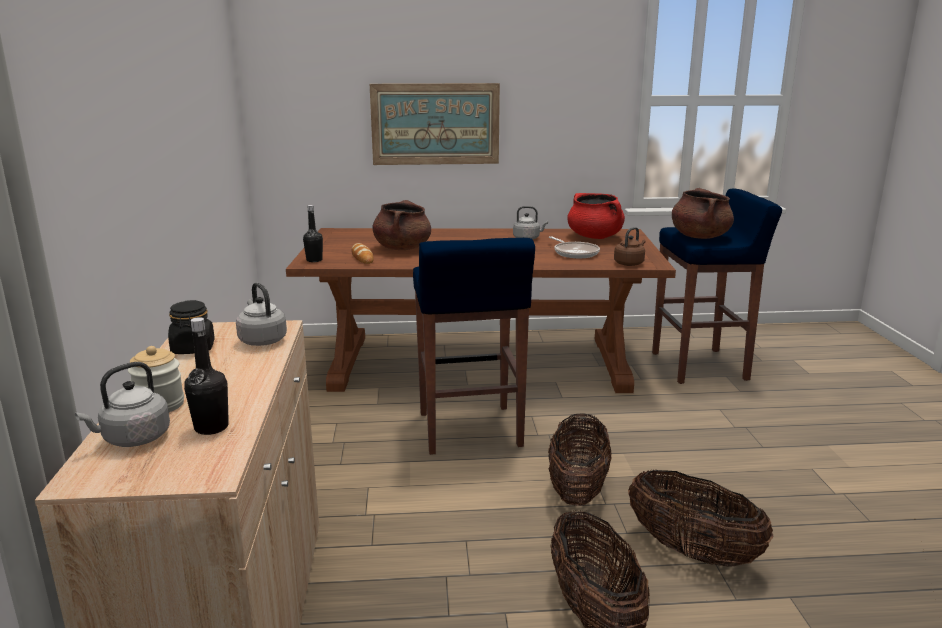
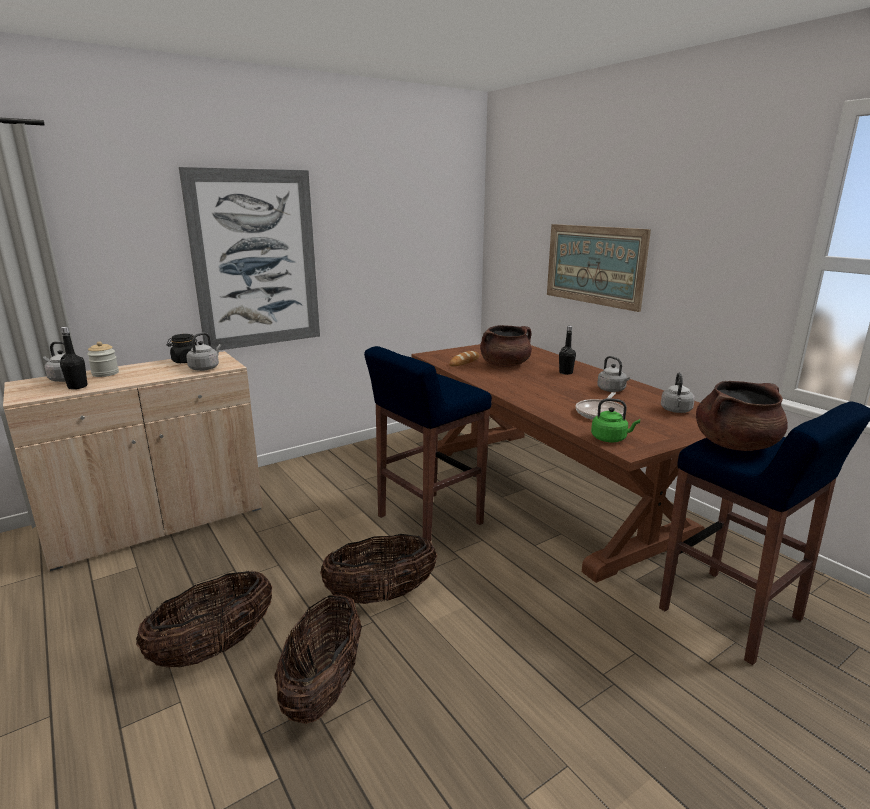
camera: 60 degrees right, 0 degrees up
black bottle [303,205,323,262] -> black bottle moved to [559,326,576,375]
red cooking pot [567,193,625,239] -> grey kettle [661,373,695,413]
brown kettle [614,227,646,266] -> green kettle [591,398,640,442]
none -> picture [179,167,320,350]

